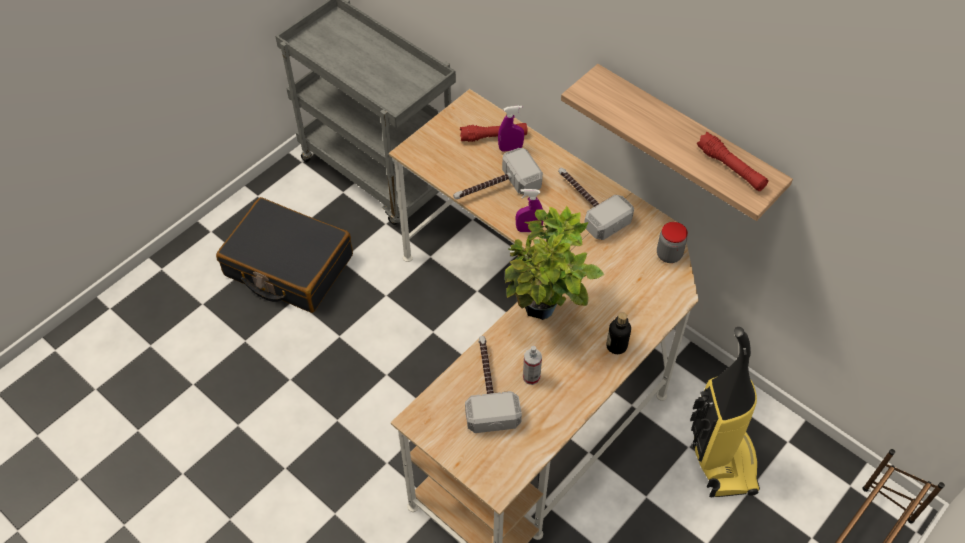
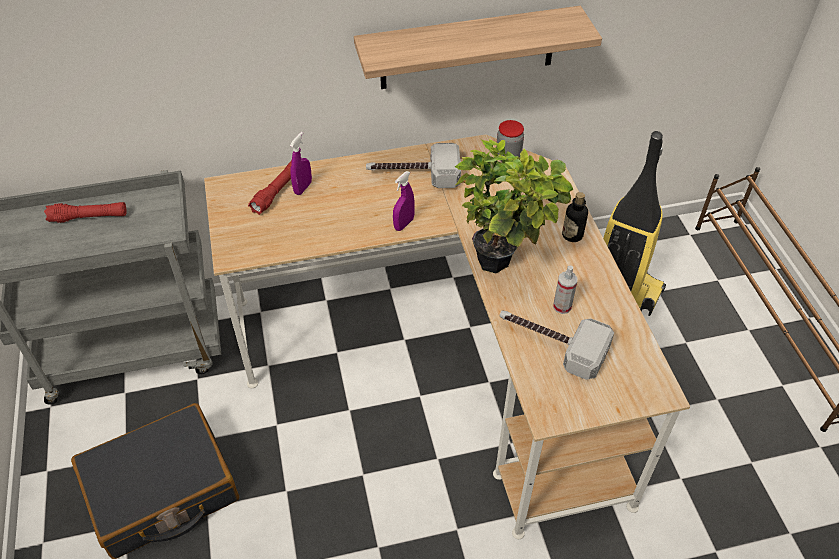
camera: 55 degrees left, 5 degrees down
hammer [453,148,543,199] -> none
red flashlight [697,132,768,191] -> red flashlight moved to [44,202,127,223]

